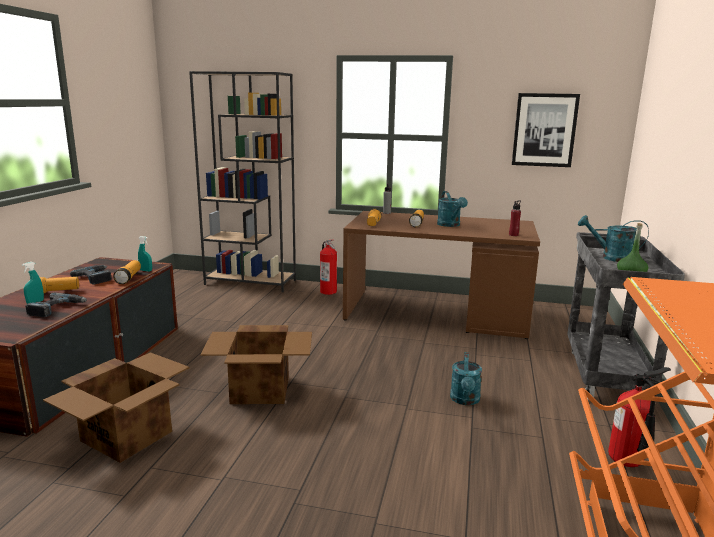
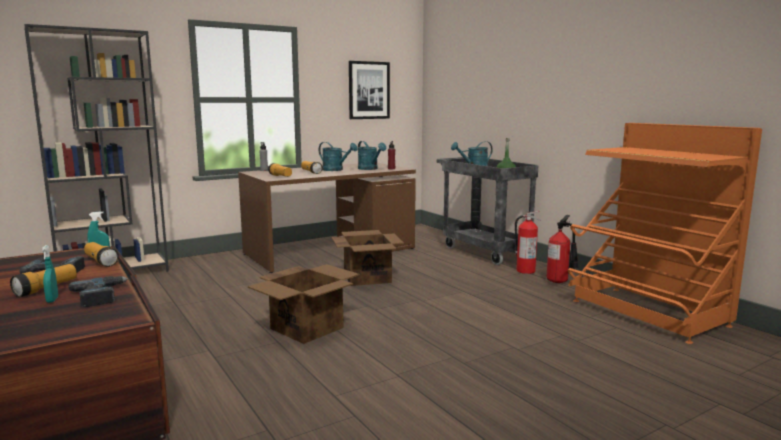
camera: 45 degrees left, 5 degrees down
cardboard box [43,352,189,463] -> cardboard box moved to [332,230,404,286]
fire extinguisher [320,240,337,295] -> fire extinguisher moved to [515,211,541,274]
turquoise watering can [450,352,482,405] -> turquoise watering can moved to [358,141,386,170]

